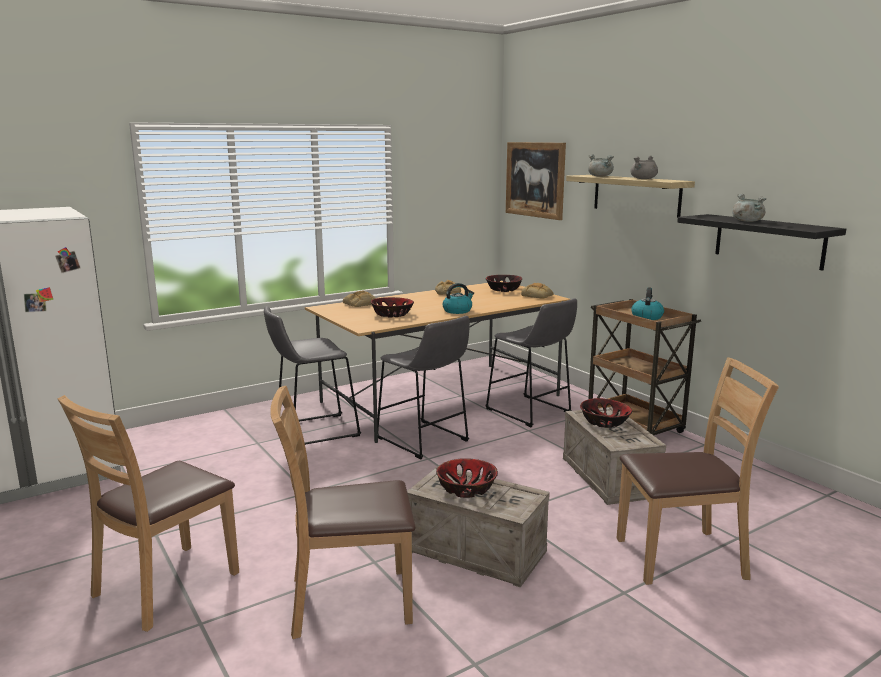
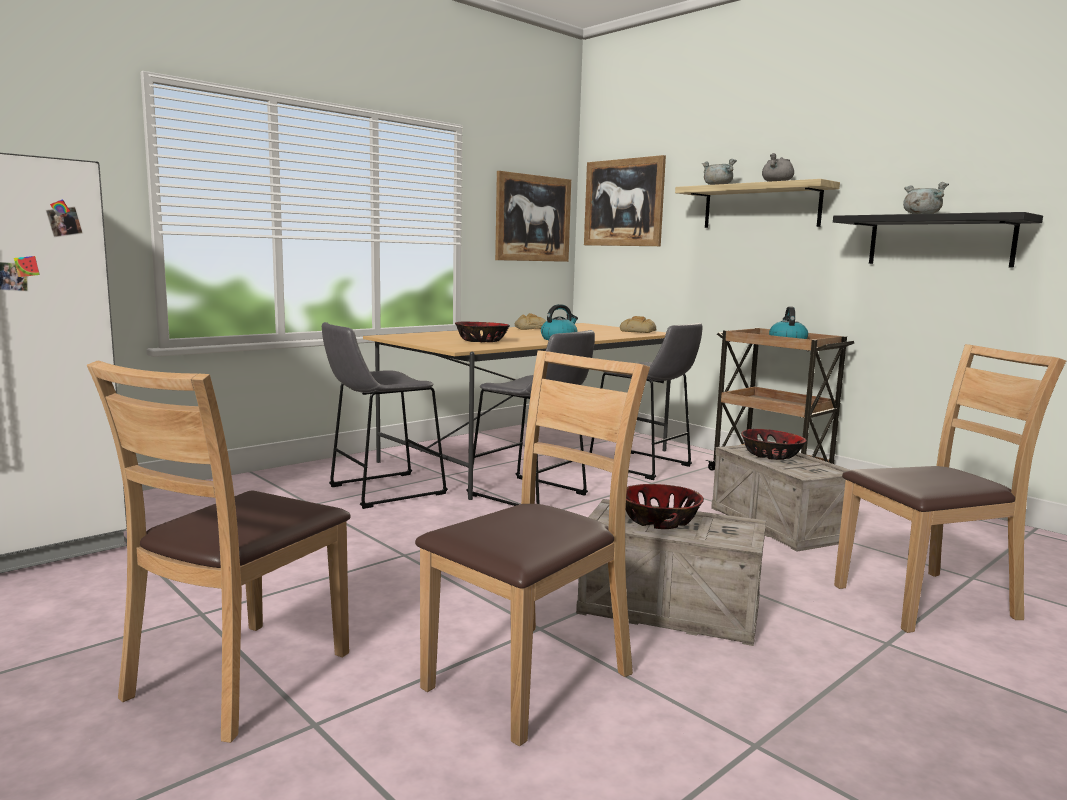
camera: 10 degrees left, 5 degrees down
brown chair [270,386,415,639] -> brown chair turned 150 degrees clockwise [415,350,650,747]
bread [343,290,376,307] -> none
bowl [486,275,522,292] -> none
none -> picture [495,171,571,262]

